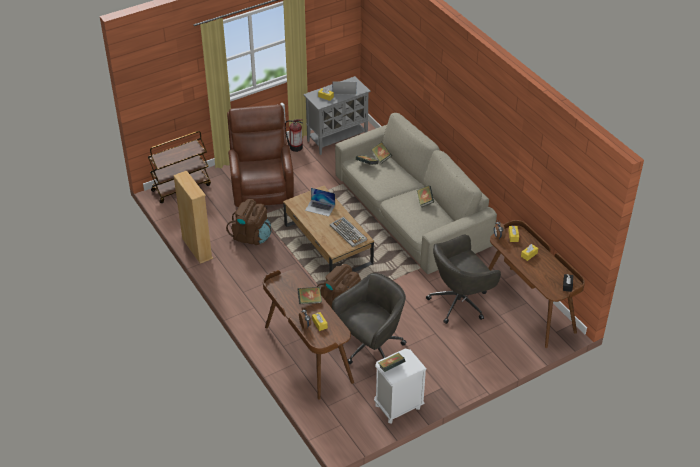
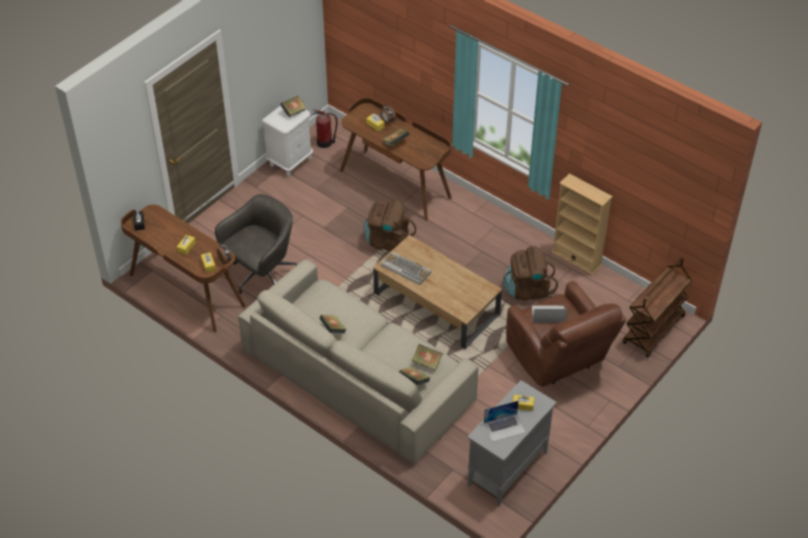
camera: 160 degrees right, 5 degrees up
fire extinguisher [285,119,303,152] -> fire extinguisher moved to [313,110,337,148]
laptop [305,188,335,216] -> laptop moved to [532,306,567,323]
grey office chair [332,273,407,364] -> none

